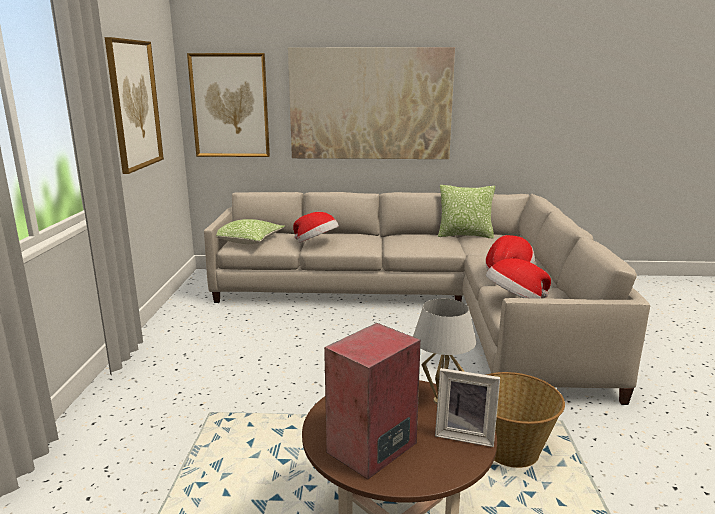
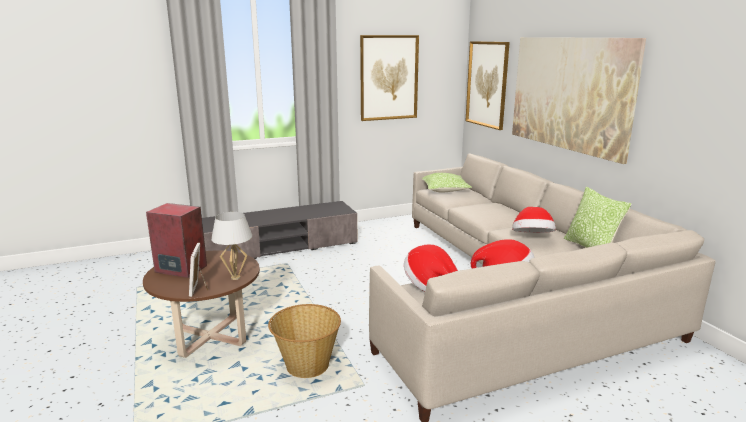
camera: 65 degrees right, 0 degrees up
hat [293,212,339,243] -> hat moved to [512,207,556,233]
none -> grey tv stand [202,201,358,259]

